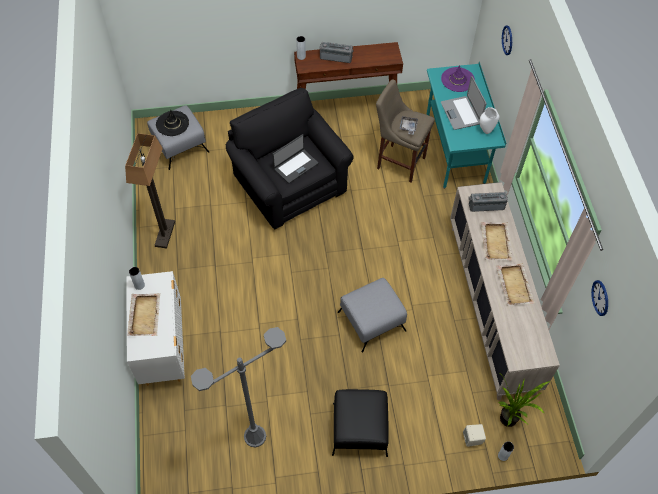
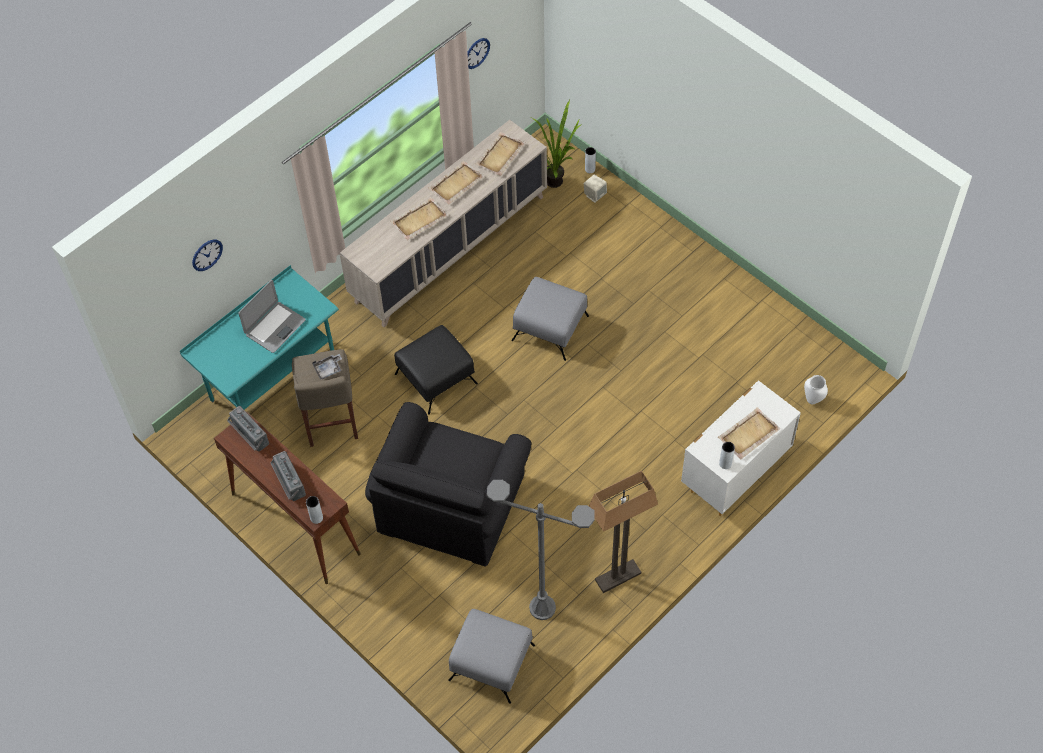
camera: 125 degrees left, 0 degrees up
black hat [156,110,189,136] -> none
grey floor lamp [191,327,286,447] -> grey floor lamp moved to [487,480,595,620]
laptop [272,134,318,183] -> none
black ottoman [332,389,389,457] -> black ottoman moved to [394,325,478,415]
purple hat [441,65,475,92] -> none
radio [469,192,508,212] -> radio moved to [227,406,269,452]
white vase [479,107,499,134] -> white vase moved to [804,375,828,404]
none -> beige tray [475,132,525,176]

